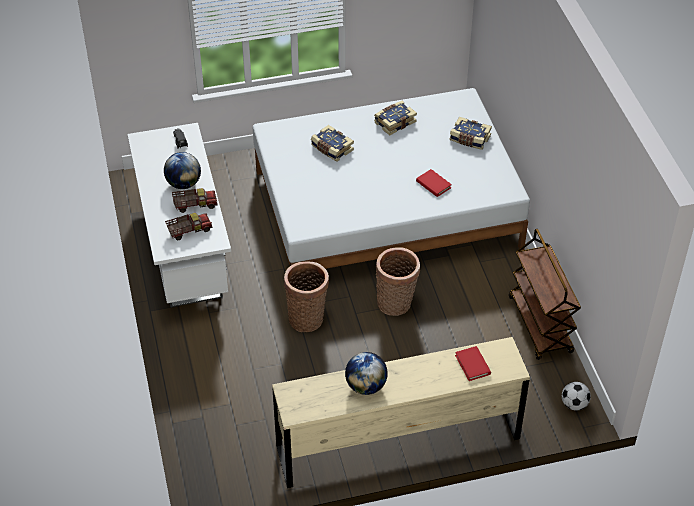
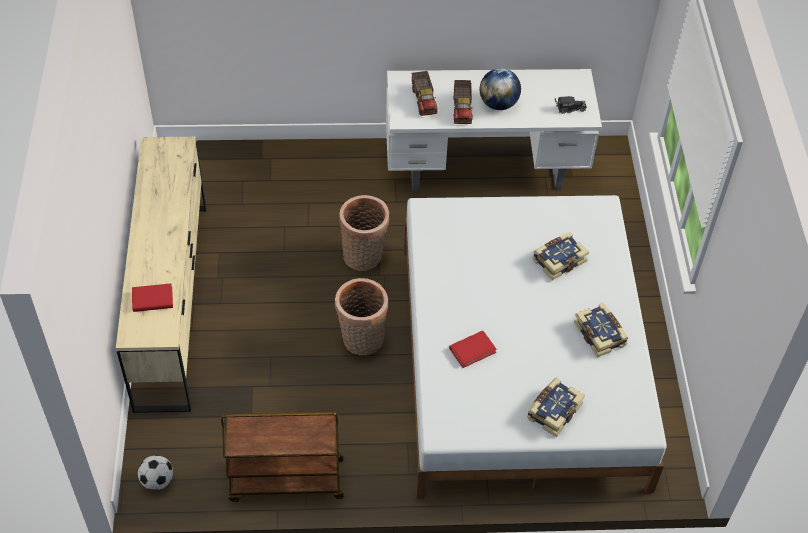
camera: 100 degrees right, 5 degrees up
globe [345,352,388,395] -> none

